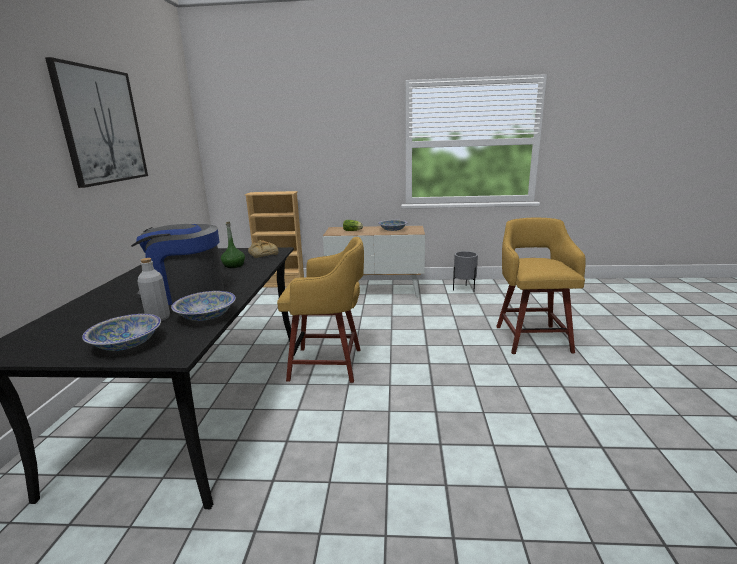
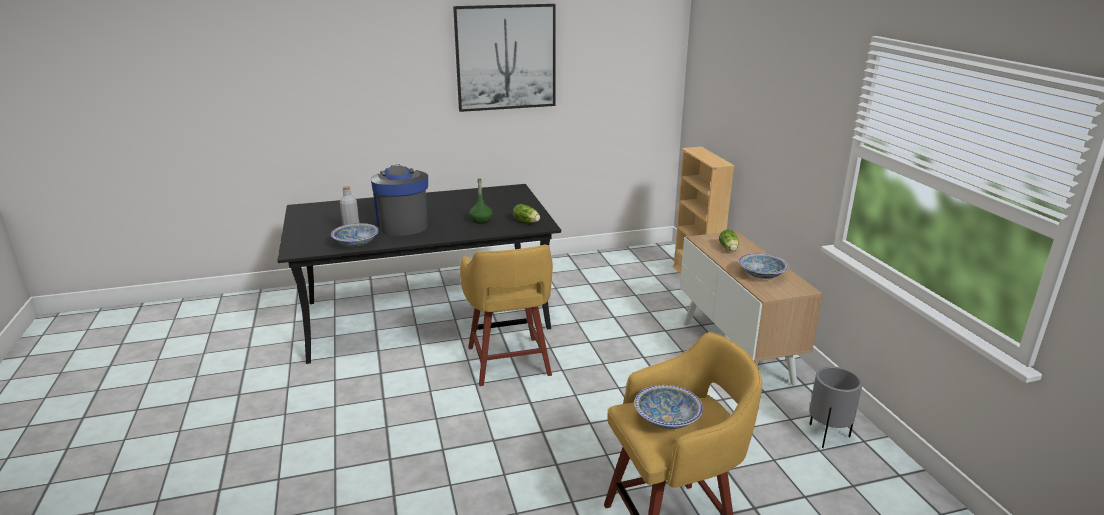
camera: 70 degrees right, 5 degrees up
bowl [82,314,161,351] -> bowl moved to [634,385,703,429]
bread [248,240,278,258] -> lettuce [513,204,540,223]

